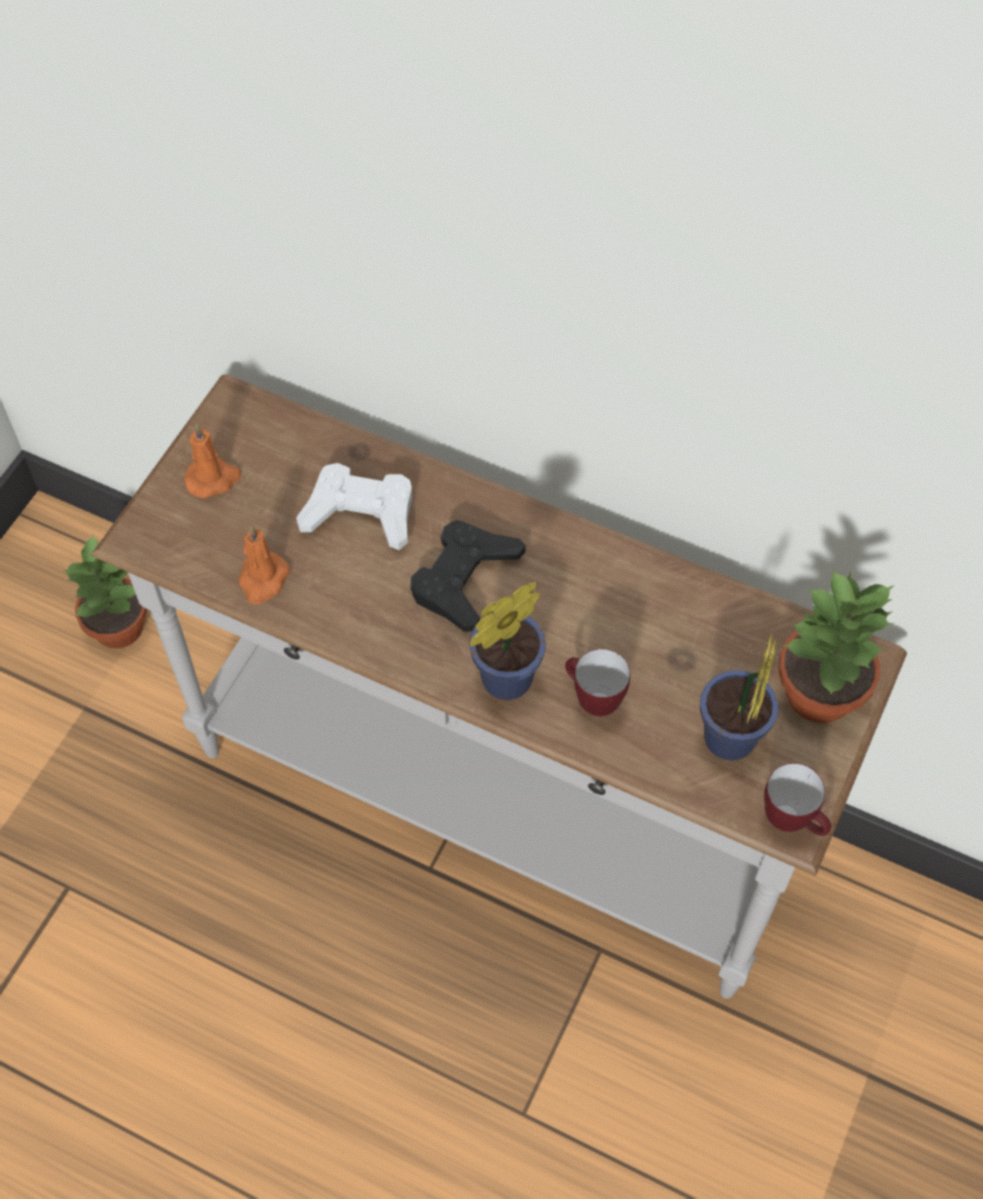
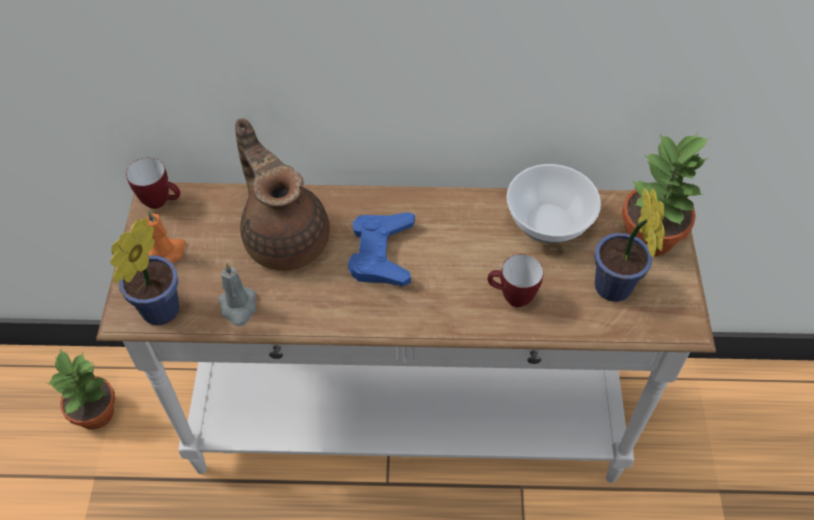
camera: 25 degrees left, 5 degrees down
orange candle [239,525,290,604] -> grey candle [218,263,256,326]
white game controller [296,463,412,550] -> brown teapot [235,118,330,271]
black game controller [410,520,526,632] -> blue game controller [348,212,415,286]
potted plant [469,582,546,700] -> potted plant moved to [110,217,180,325]
mug [764,763,831,836] -> mug moved to [126,157,180,209]
none -> bowl [507,164,601,244]

